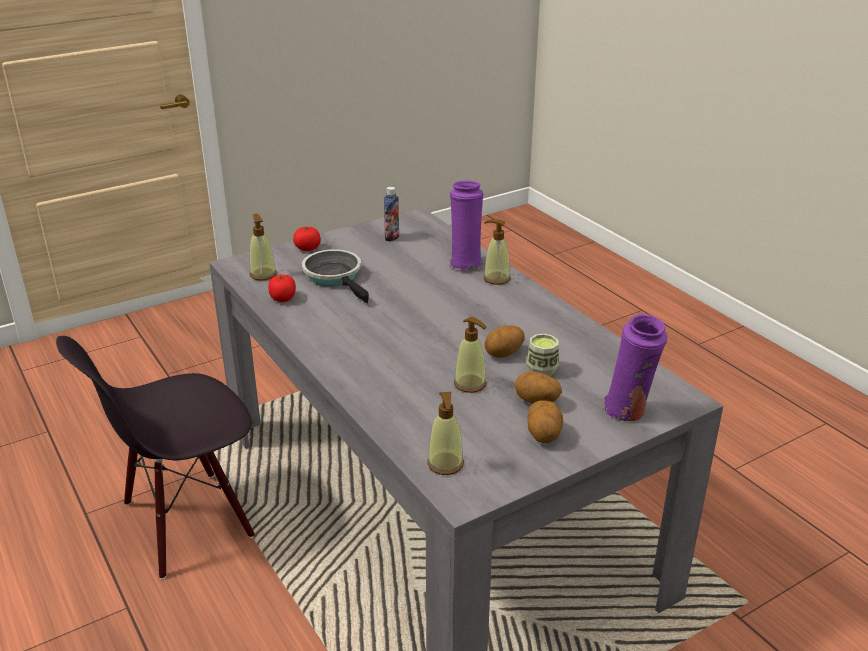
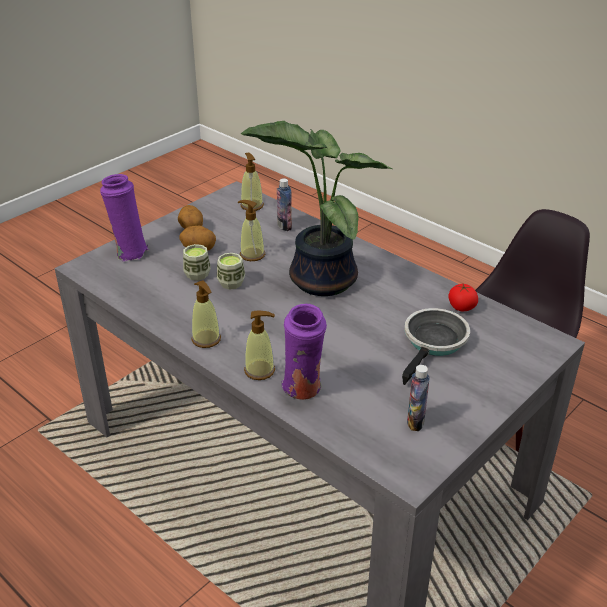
camera: 165 degrees right, 5 degrees up
soap dispenser [249,214,277,281] -> soap dispenser moved to [192,280,221,348]
tomato [293,227,321,251] -> none
frying pan [302,249,369,303] -> frying pan turned 105 degrees counterclockwise [402,308,470,385]
potato [484,325,525,358] -> cup [217,253,245,290]
none -> potted plant [241,121,393,296]
none -> bottle [277,178,292,231]

